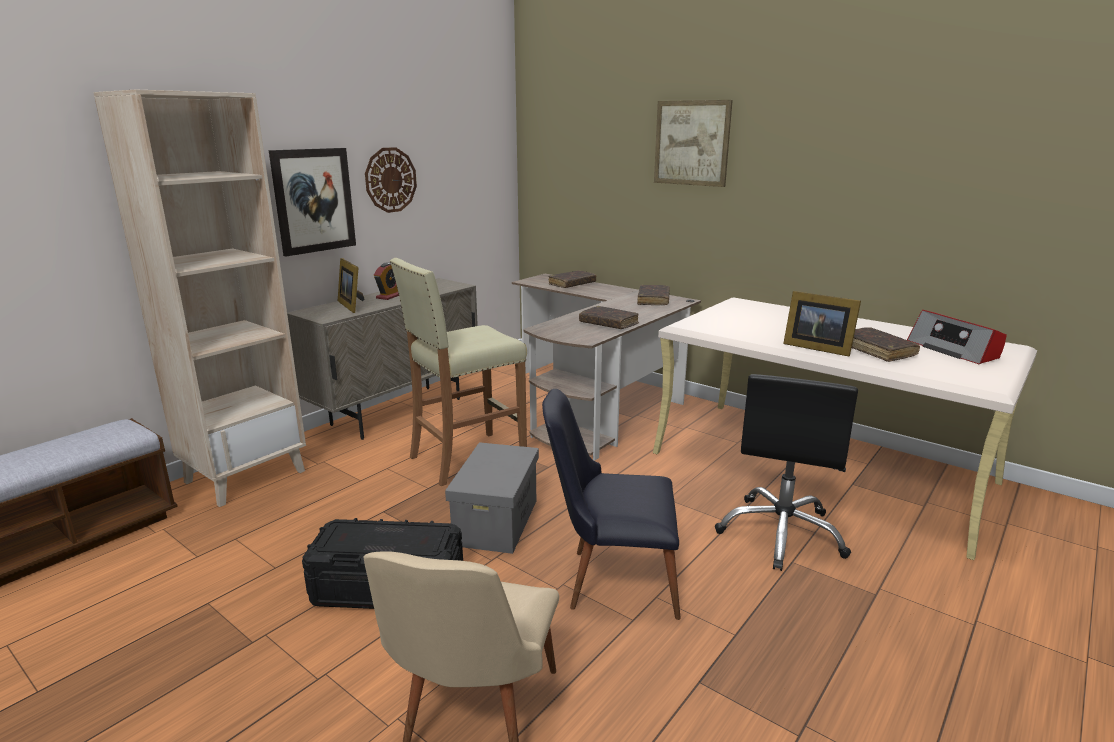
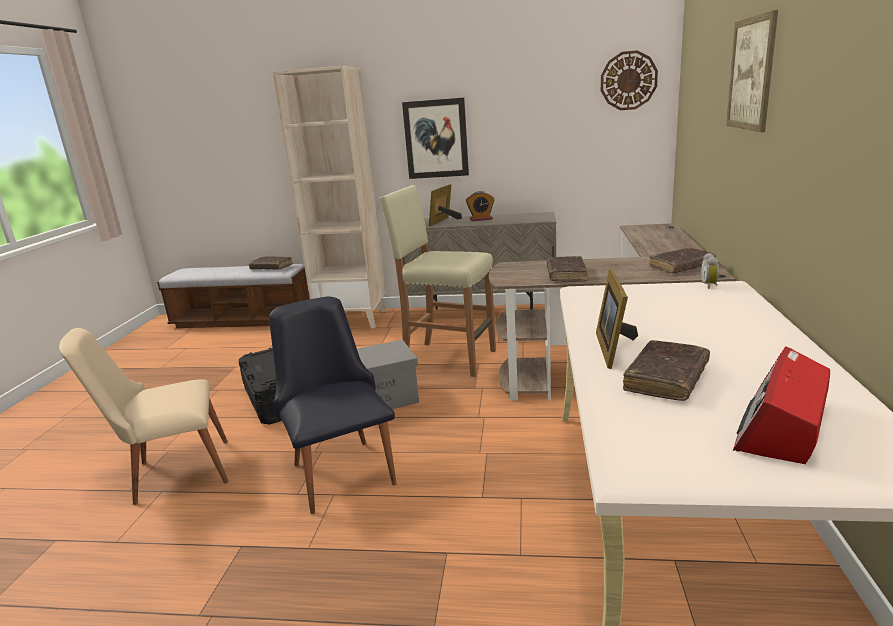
camera: 60 degrees right, 0 degrees up
wall clock [365,147,417,213] -> wall clock moved to [601,50,658,110]
brown book [548,270,596,288] -> brown book moved to [249,256,293,270]
black office chair [715,374,858,571] -> none
none -> alarm clock [701,253,719,289]

